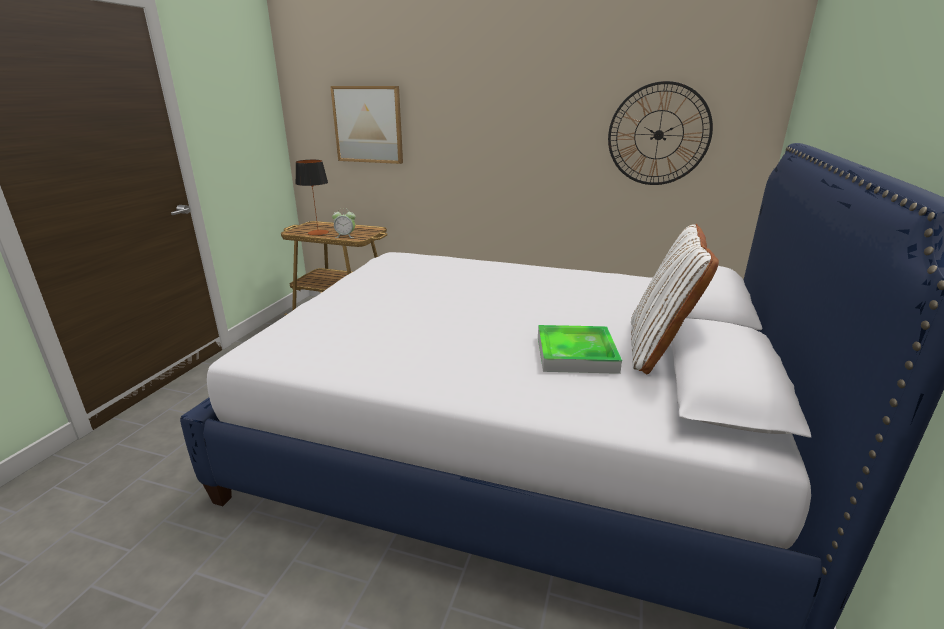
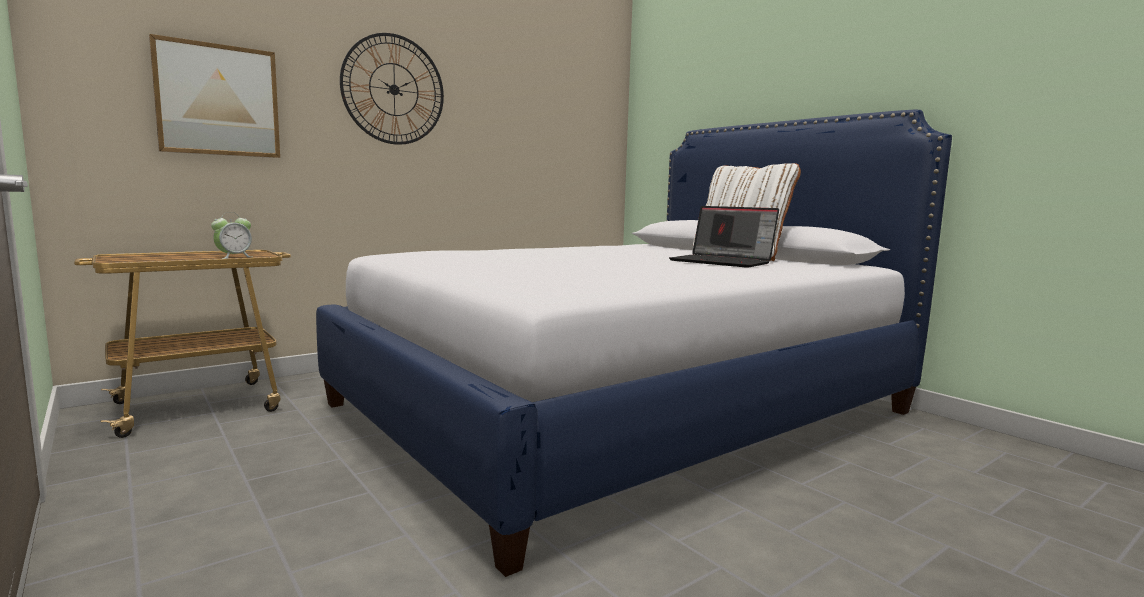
camera: 55 degrees left, 15 degrees down
table lamp [295,160,329,235] -> none
tray [538,325,622,374] -> laptop [669,206,779,268]
wall clock [608,81,713,185] -> wall clock moved to [340,33,444,145]

